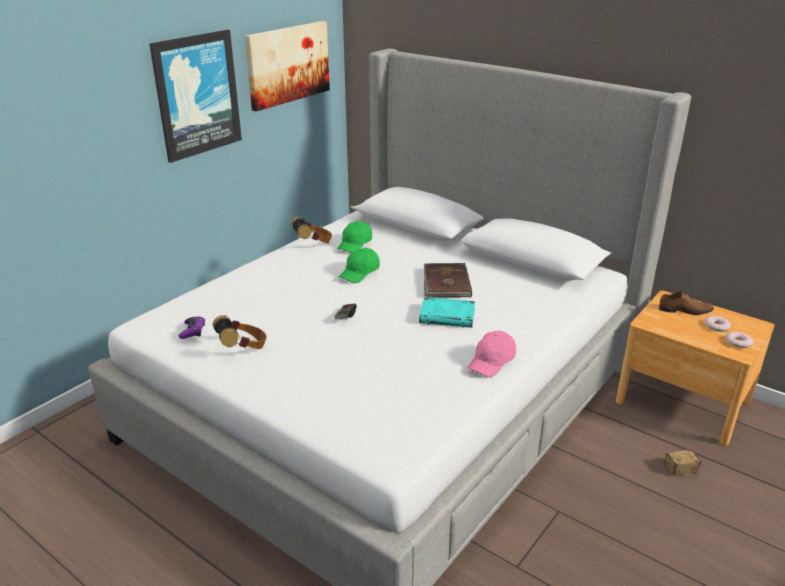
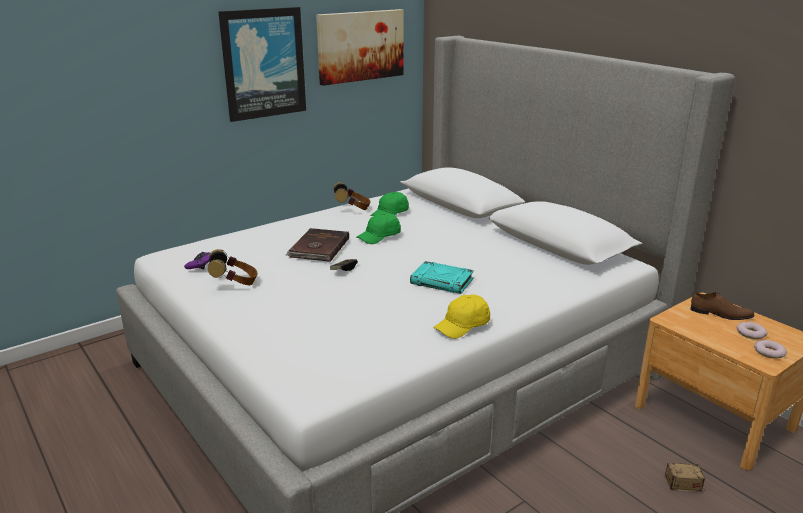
camera: 15 degrees right, 5 degrees down
brown book [424,263,472,298] -> brown book moved to [286,228,349,262]
pink cap [467,331,516,377] -> yellow cap [433,294,490,339]

